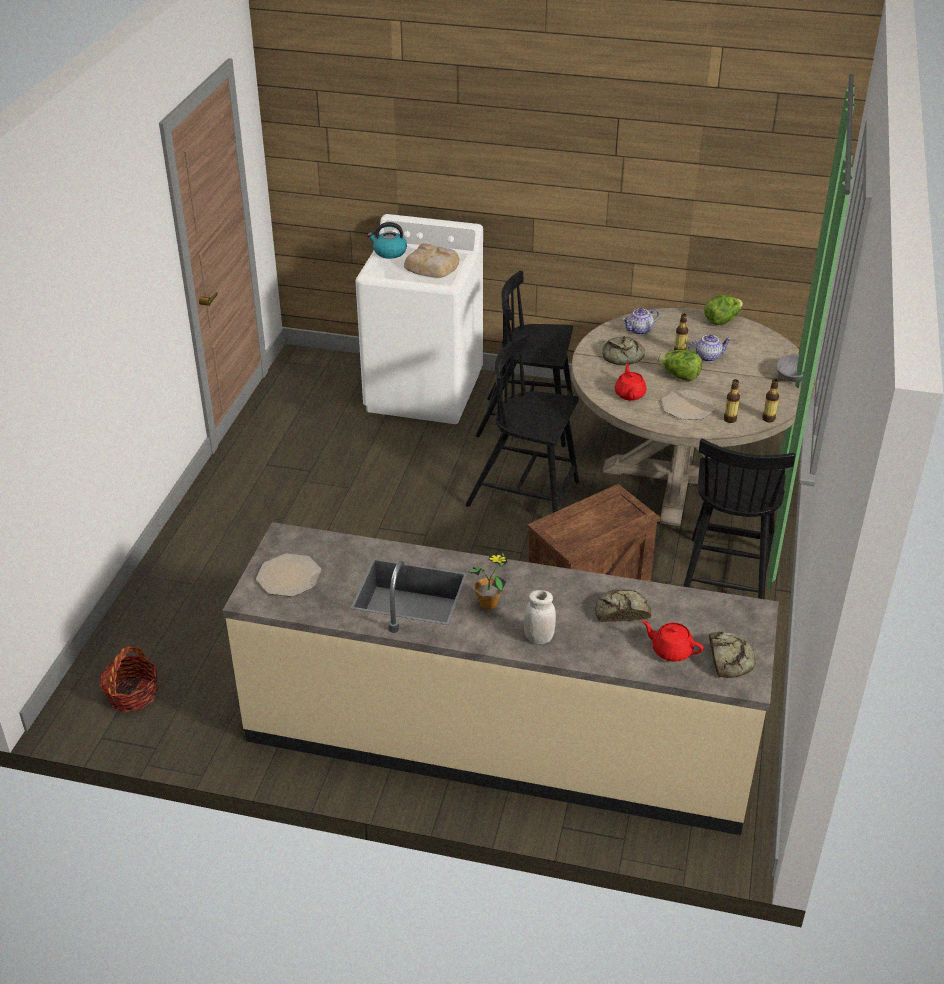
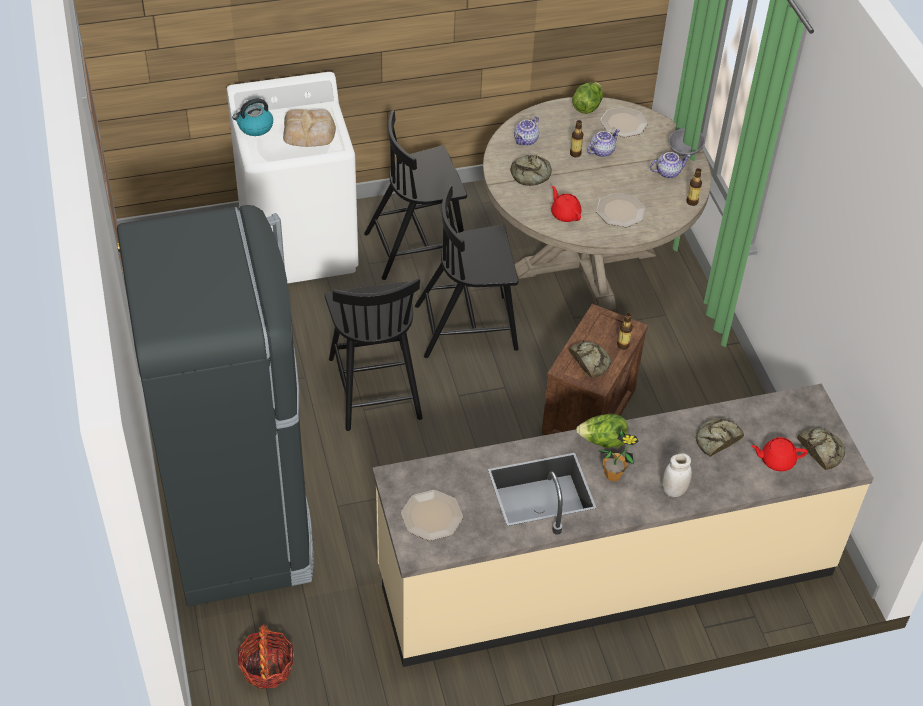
camera: 30 degrees left, 10 degrees up
lettuce [657,350,702,381] -> lettuce moved to [576,414,628,448]
black chair [683,438,795,599] -> black chair moved to [324,278,423,431]
bottle [724,379,740,423] -> bottle moved to [617,313,632,350]
none -> black fridge [117,205,314,607]
none -> bread [569,342,611,378]
none -> plate [600,107,648,137]
none -> teapot [650,152,691,178]

